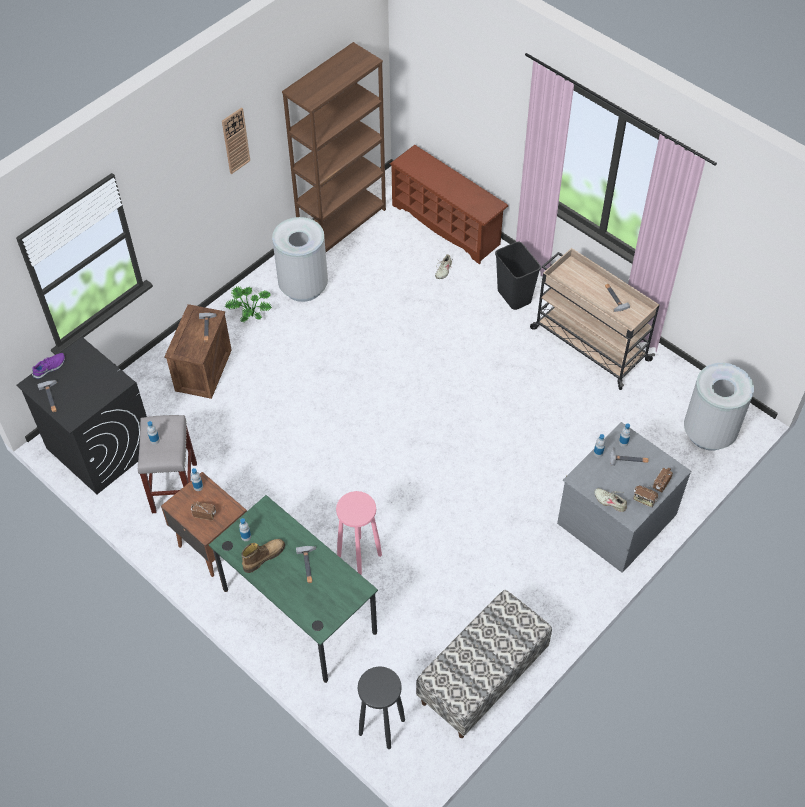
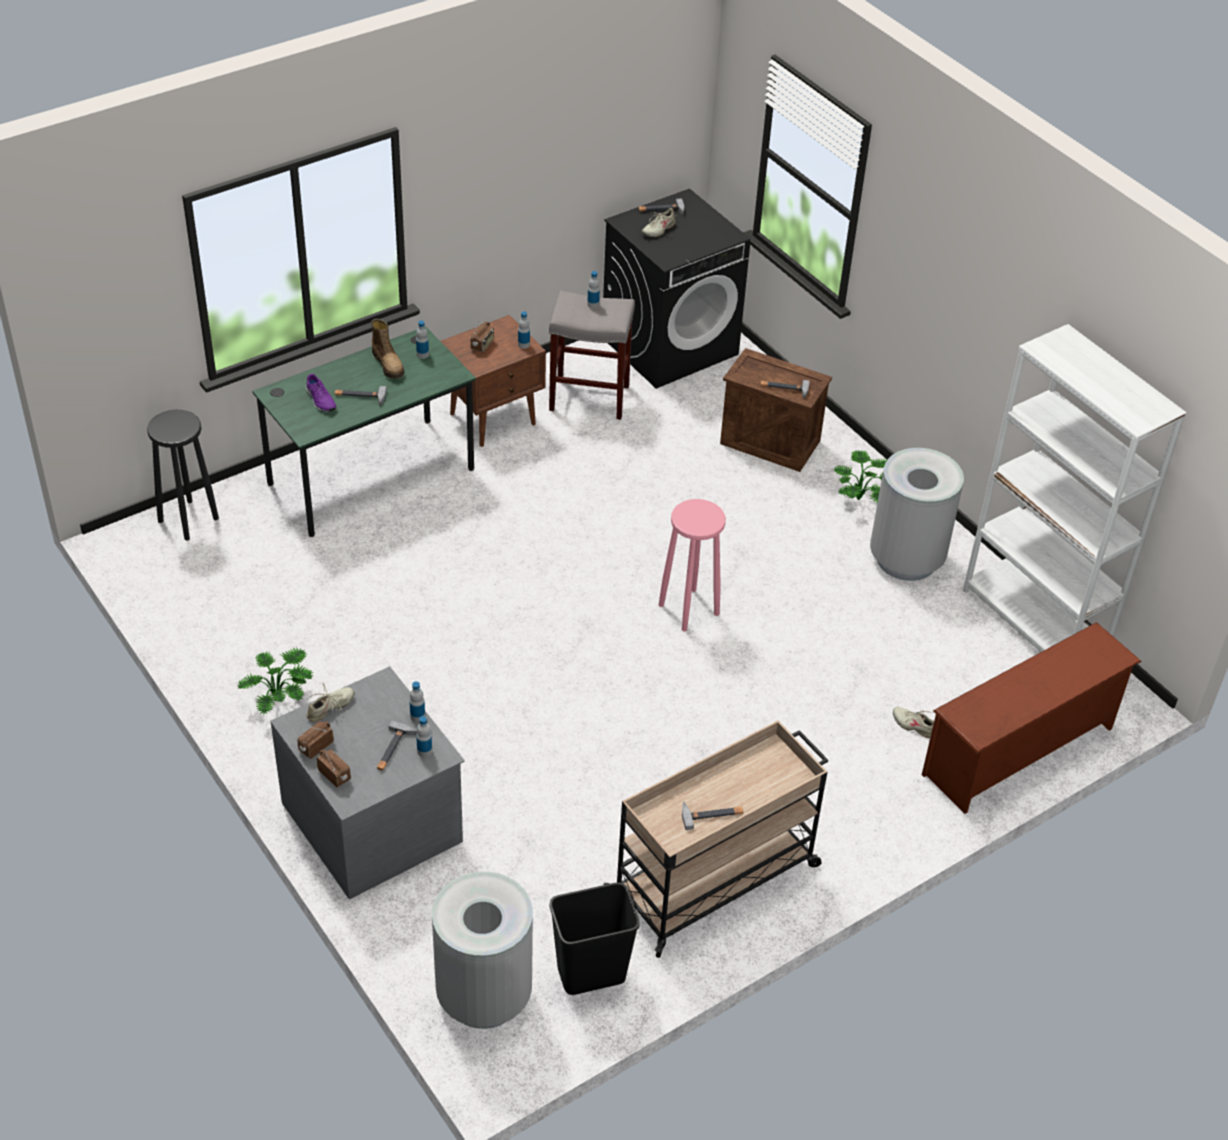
camera: 100 degrees right, 10 degrees down
purple shoe [32,353,65,379] -> purple shoe moved to [306,374,337,412]
wall clock [222,107,250,174] -> none
brown bookcase [282,42,386,252] -> white bookcase [963,324,1187,652]
pink stool [336,491,382,575] -> pink stool moved to [659,499,726,632]
bench [416,590,552,738] -> none
black trash can [495,242,541,310] -> black trash can moved to [549,882,640,995]
none -> potted plant [237,647,314,715]
none -> beige shoe [642,208,677,237]

